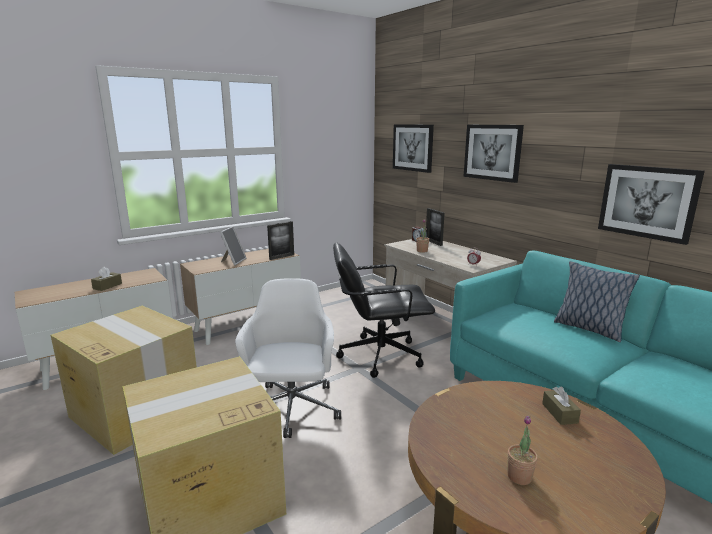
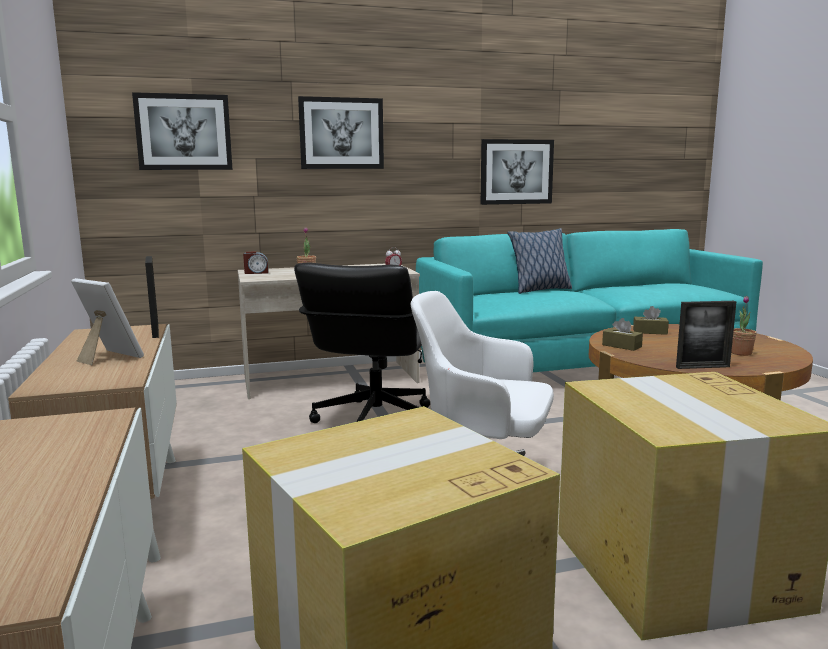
camera: 70 degrees left, 5 degrees down
brown tissue box [91,267,122,291] -> brown tissue box moved to [602,318,643,351]
picture frame [426,208,444,246] -> picture frame moved to [676,301,736,369]

